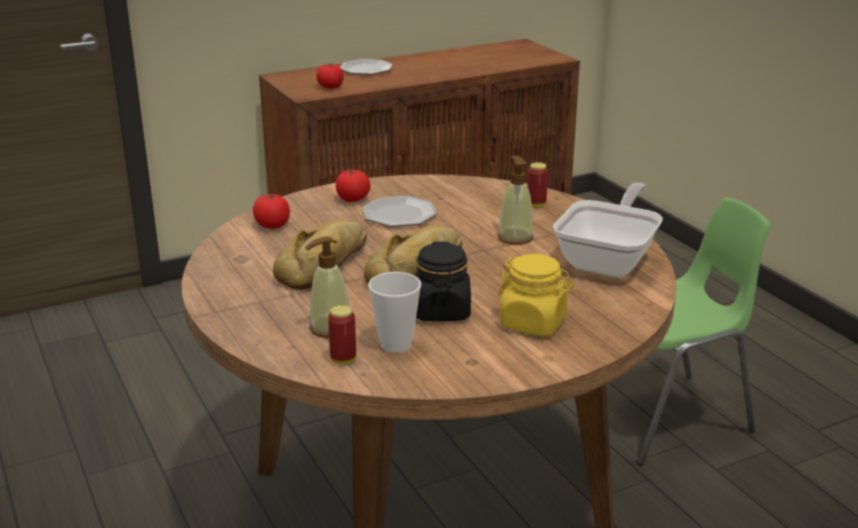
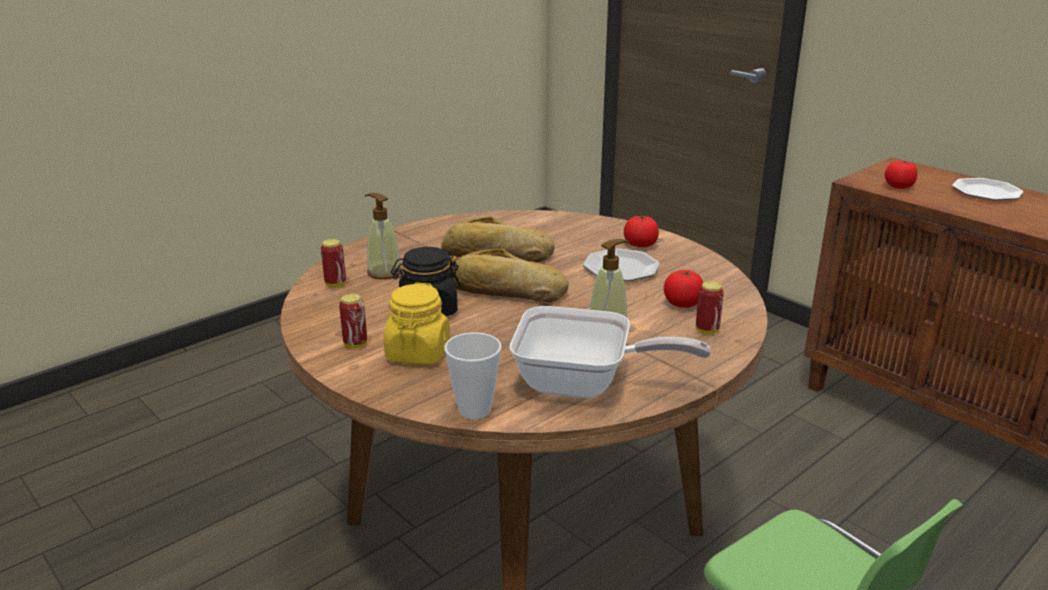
camera: 75 degrees right, 0 degrees up
tomato [253,194,290,229] -> tomato moved to [664,270,703,308]
cup [368,272,421,353] -> cup moved to [444,332,502,419]
none -> can [339,294,367,348]

